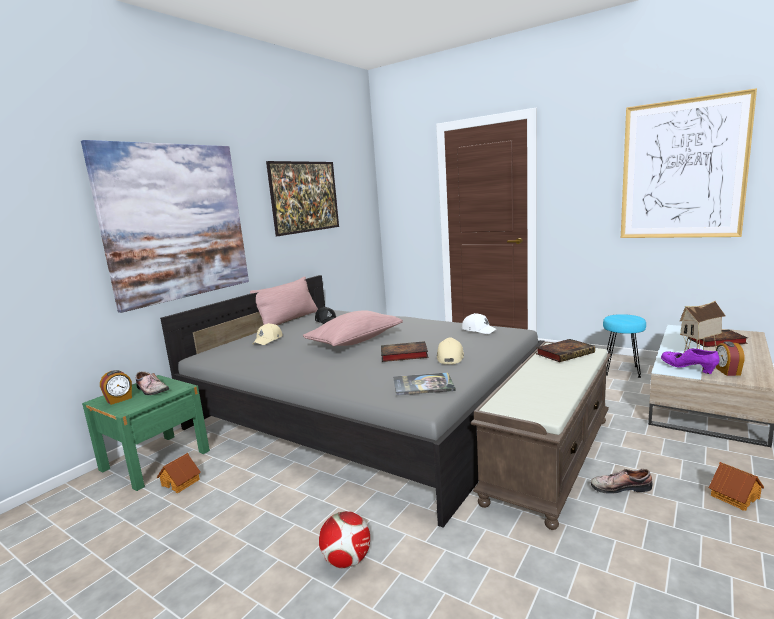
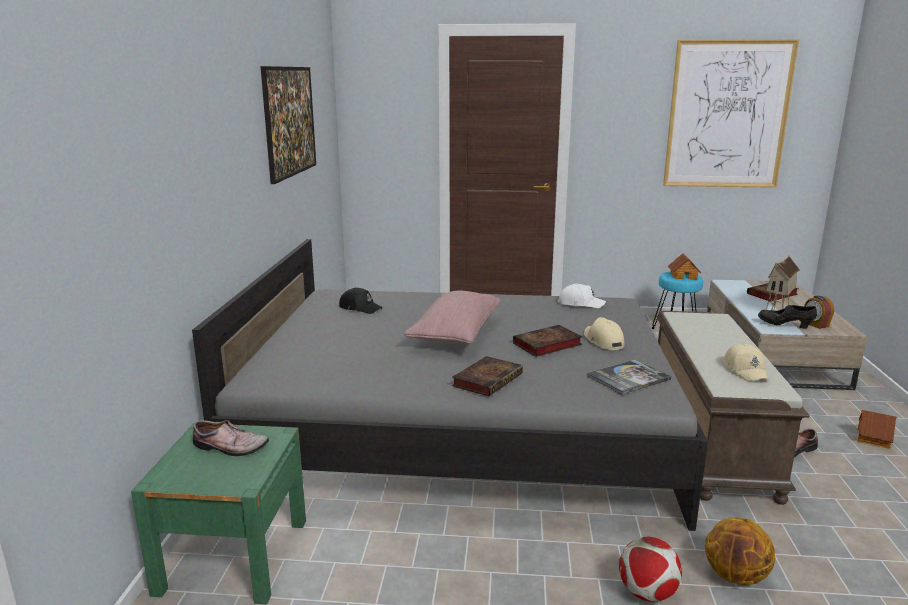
camera: 30 degrees left, 5 degrees up
picture [81,140,249,313] -> none
alarm clock [100,370,132,405] -> none
toy house [157,453,201,493] -> toy house moved to [668,253,701,280]
pink pillow [250,276,318,325] -> none
beige cap [253,323,283,345] -> beige cap moved to [723,344,768,381]
book [536,339,595,362] -> book moved to [452,356,523,396]
purple shoe [661,348,719,374] -> black shoe [758,305,817,329]
none -> basketball [705,517,775,585]

